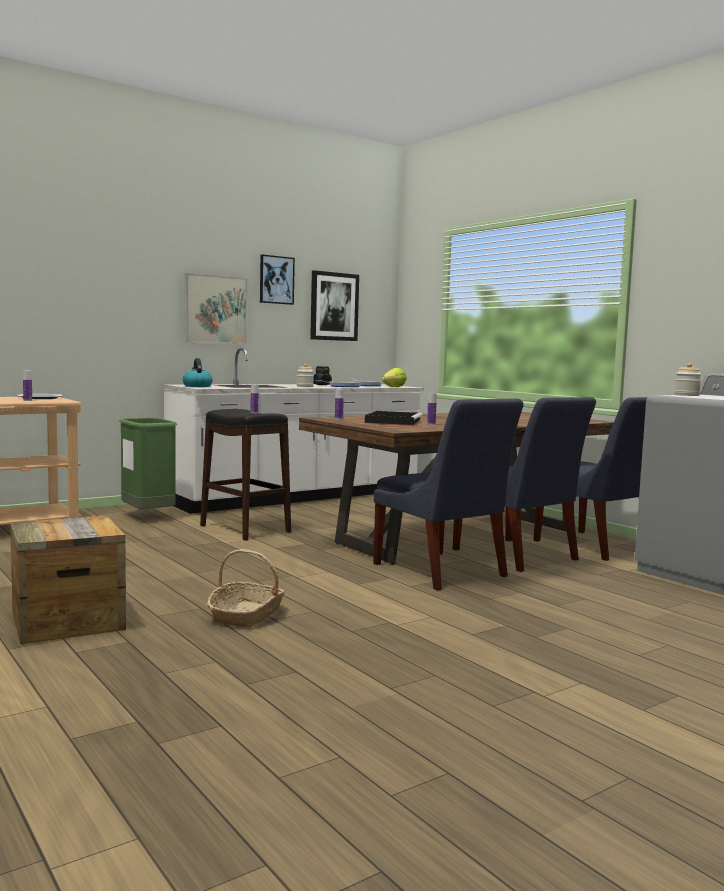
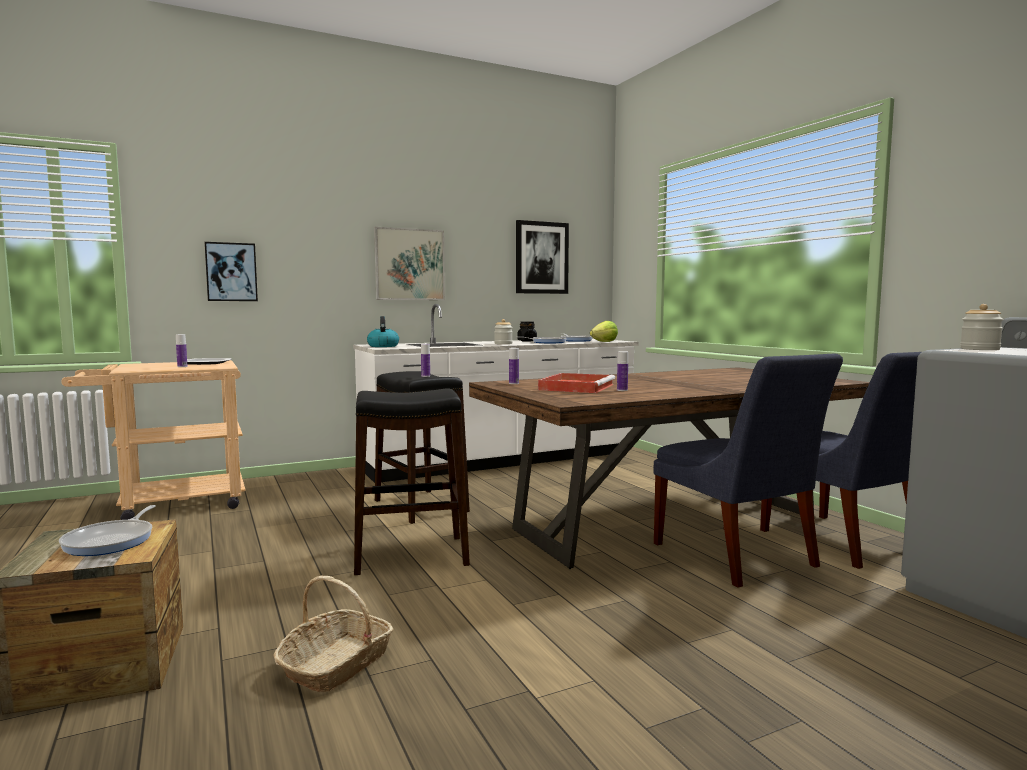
camera: 10 degrees right, 0 degrees up
green trash can [119,418,177,509] -> none
picture [260,254,295,305] -> picture moved to [205,242,258,301]
black tray [365,411,422,426] -> red tray [538,373,615,393]
blue chair [373,399,523,590] -> none
none -> frying pan [59,505,156,556]
none -> black stool [354,388,470,575]

